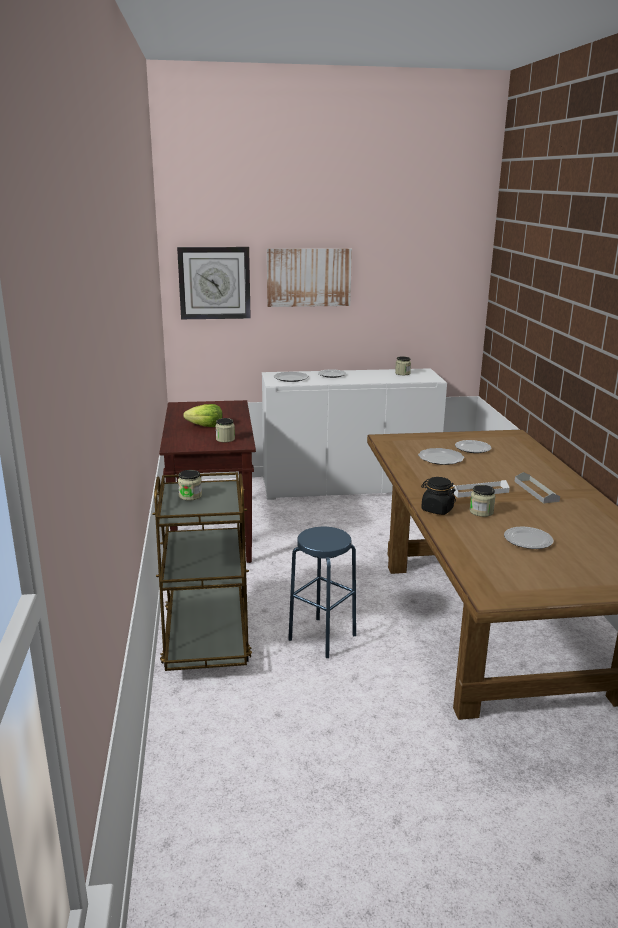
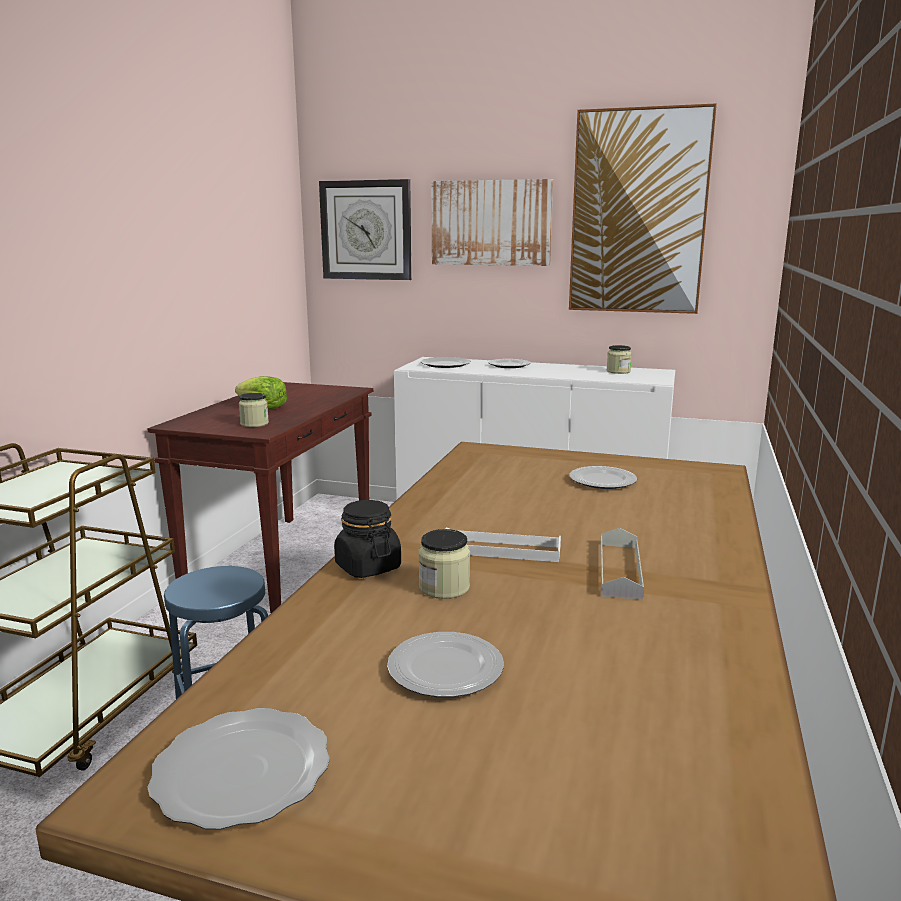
camera: 25 degrees right, 5 degrees down
jar [178,470,202,501] -> none
plate [418,448,464,465] -> plate moved to [147,708,330,830]
none -> picture [569,103,717,314]

